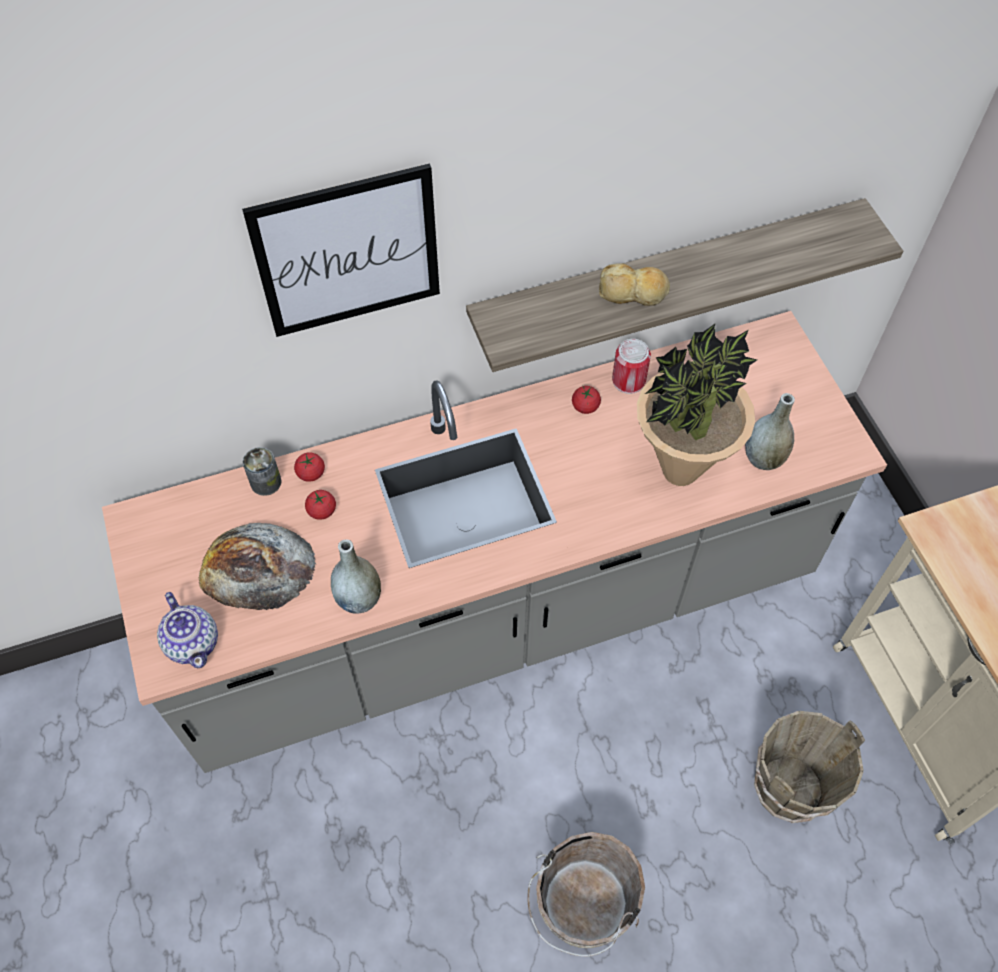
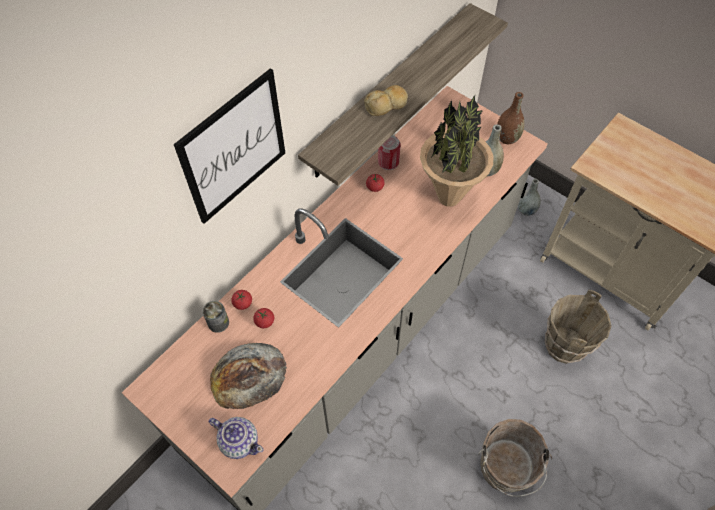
camera: 30 degrees left, 0 degrees up
grey vase [331,539,381,614] -> grey vase moved to [518,179,541,216]
none -> brown vase [497,92,525,145]

